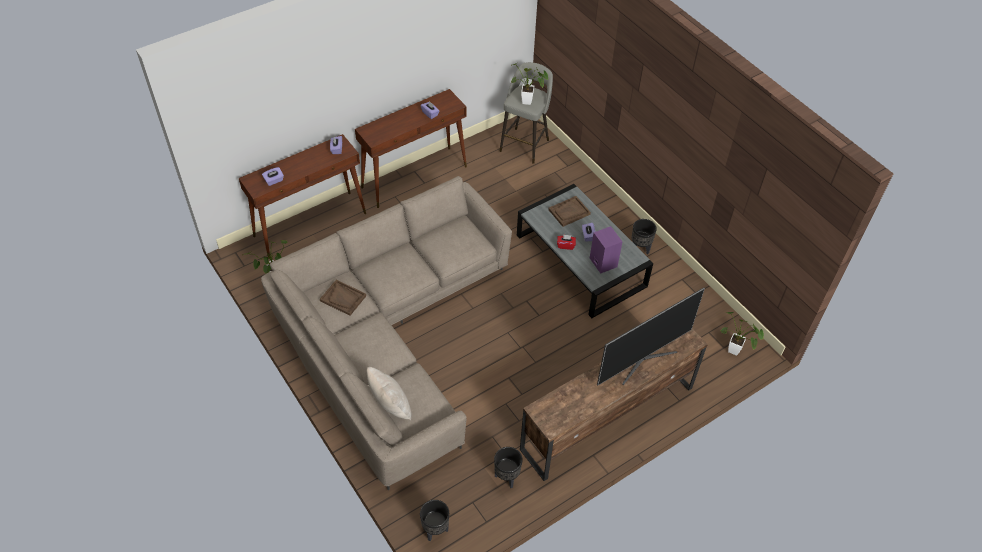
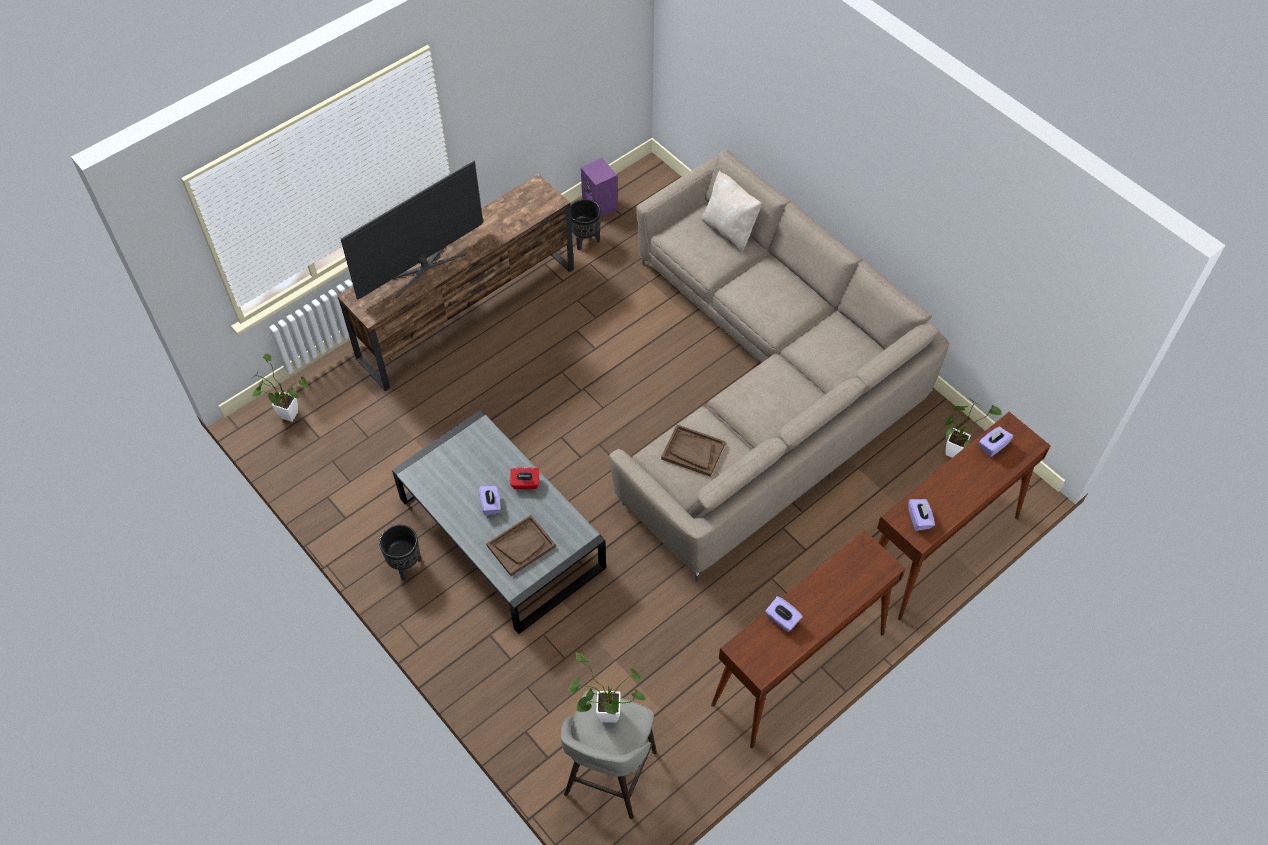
camera: 175 degrees right, 5 degrees up
brown tray [320,280,366,316] -> brown tray moved to [661,425,726,477]
black planter [420,500,449,541] -> none
purple speaker [590,226,622,274] -> purple speaker moved to [581,158,618,218]

